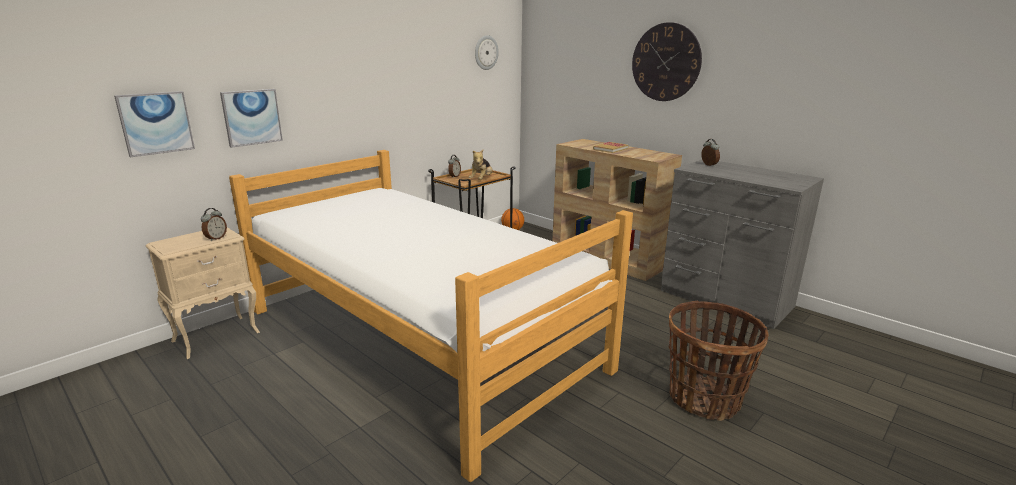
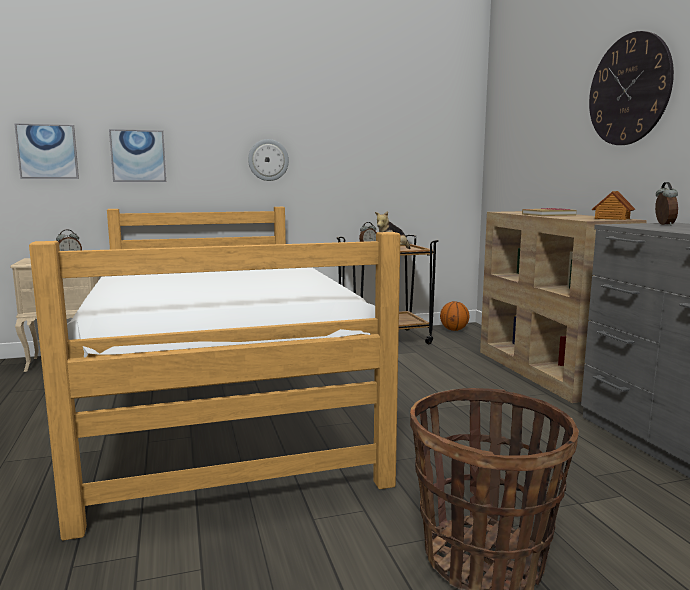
camera: 30 degrees right, 10 degrees down
wall clock [475,35,499,70] -> wall clock moved to [248,139,289,181]
none -> toy house [592,191,635,220]

